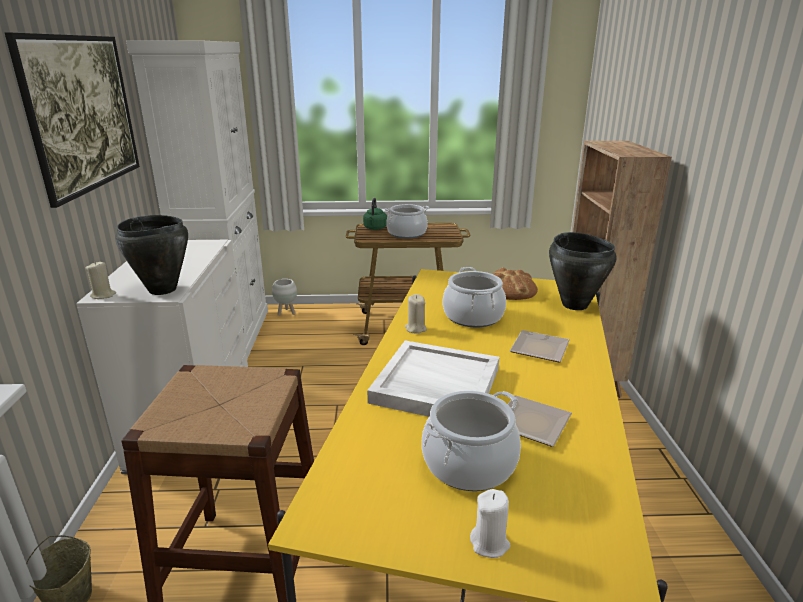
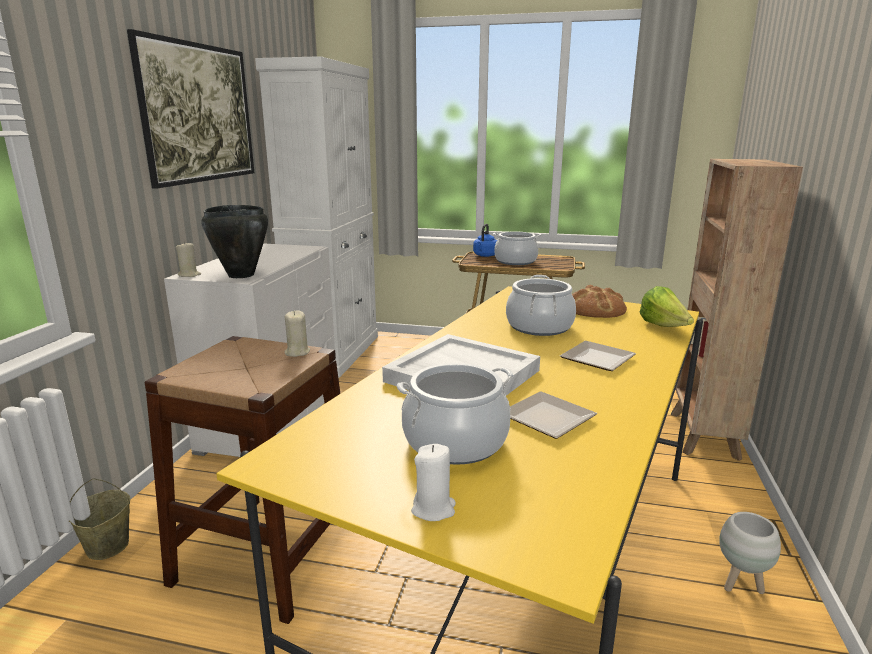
camera: 15 degrees right, 5 degrees down
white planter [272,279,297,316] -> white planter moved to [719,512,781,594]
green kettle [363,198,387,230] -> blue kettle [473,224,497,257]
beige candle [405,294,427,333] -> beige candle moved to [285,311,310,357]
black cooking pot [549,232,617,310] -> lettuce [639,286,694,327]

